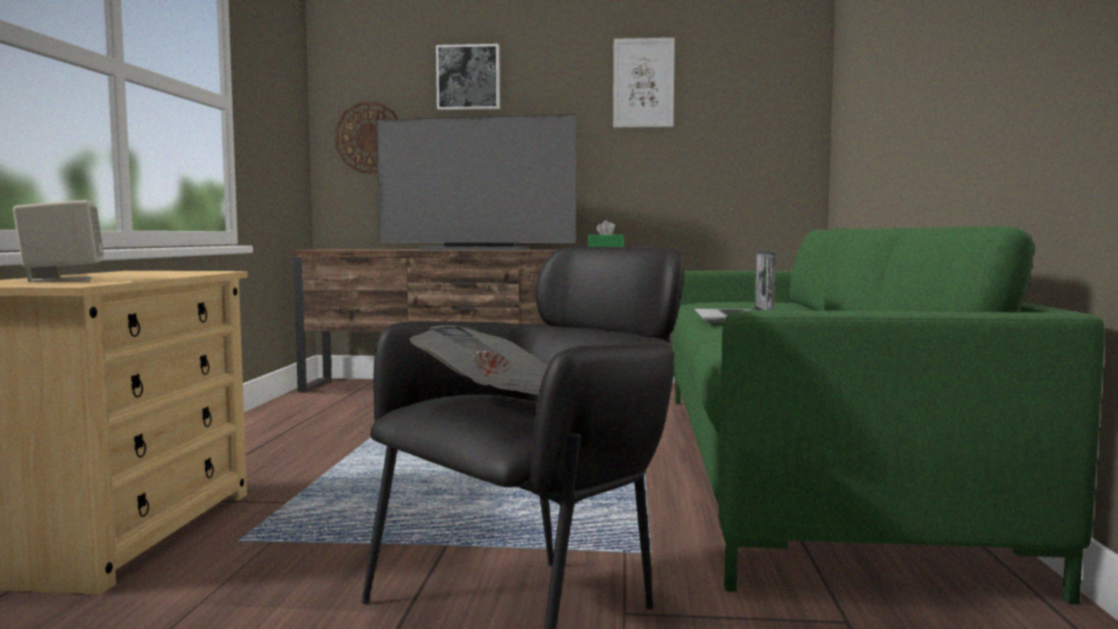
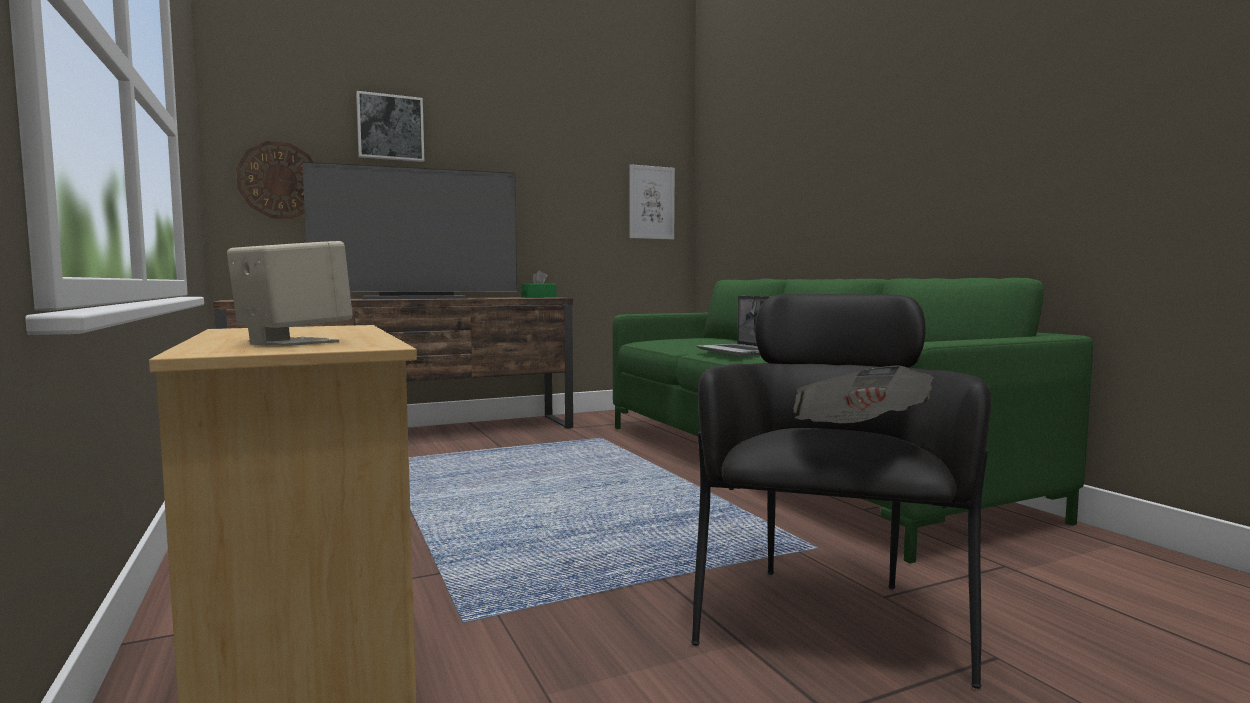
camera: 30 degrees left, 0 degrees up
picture [613,38,675,128] -> picture moved to [629,164,675,240]

